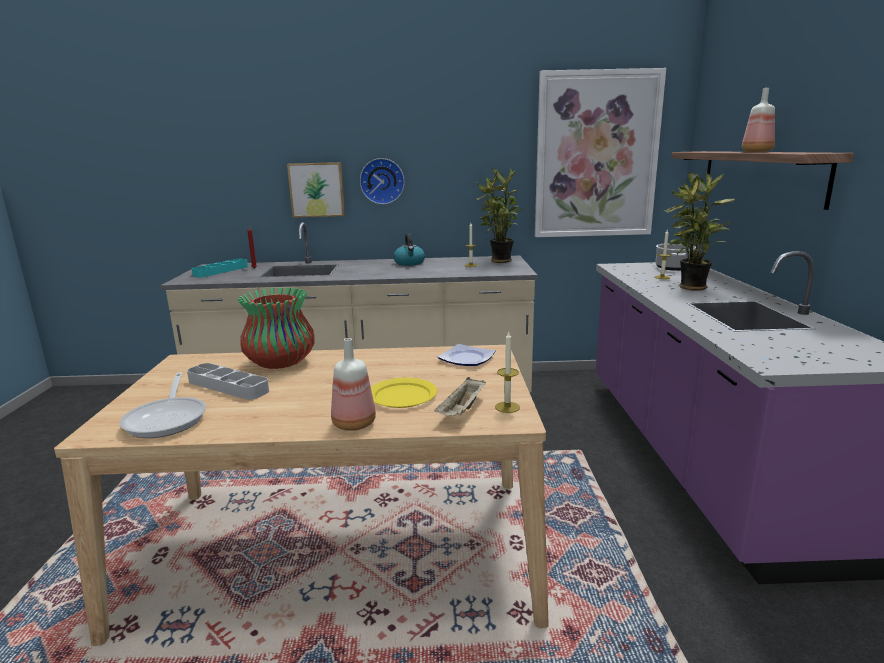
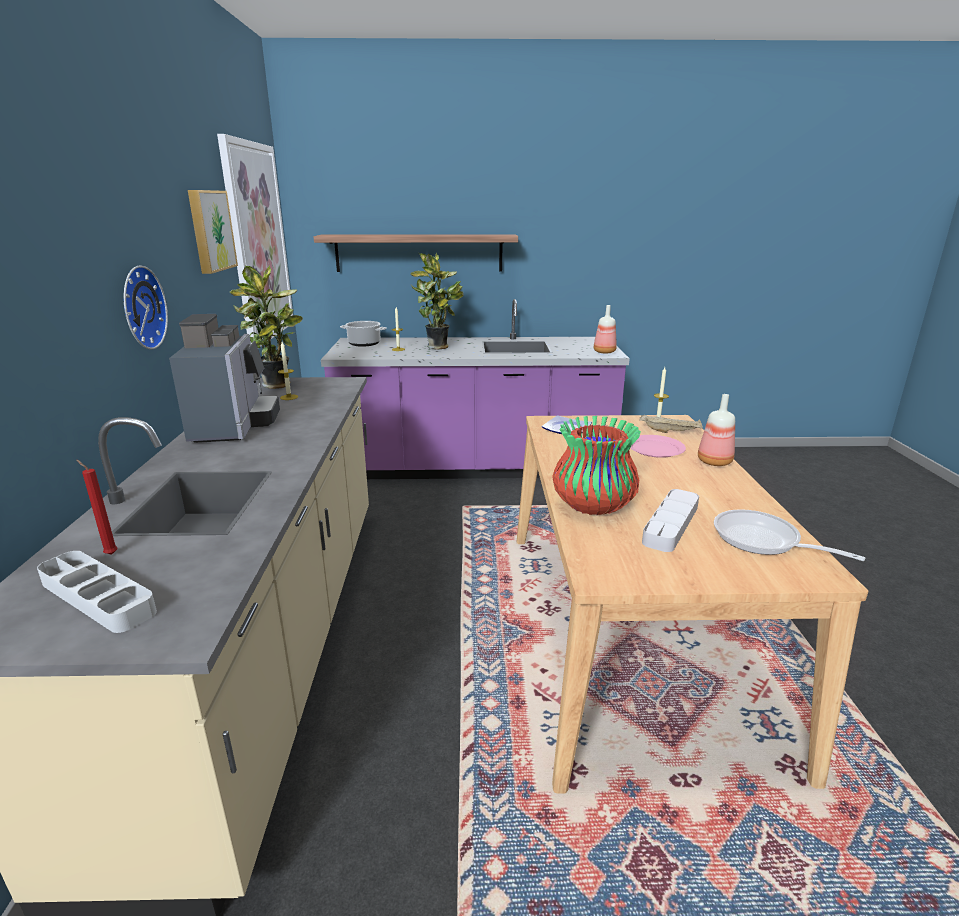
camera: 90 degrees left, 5 degrees up
frying pan [119,372,206,438] -> frying pan turned 120 degrees counterclockwise [714,509,865,561]
turquoise tray [192,259,248,278] -> grey tray [37,551,157,633]
picture [287,162,345,218] -> picture moved to [188,190,238,274]
yellow plate [371,378,437,408] -> pink plate [630,435,686,458]
kettle [394,233,425,266] -> coffee machine [169,314,280,443]
bottle [742,88,775,152] -> bottle moved to [594,305,617,354]

